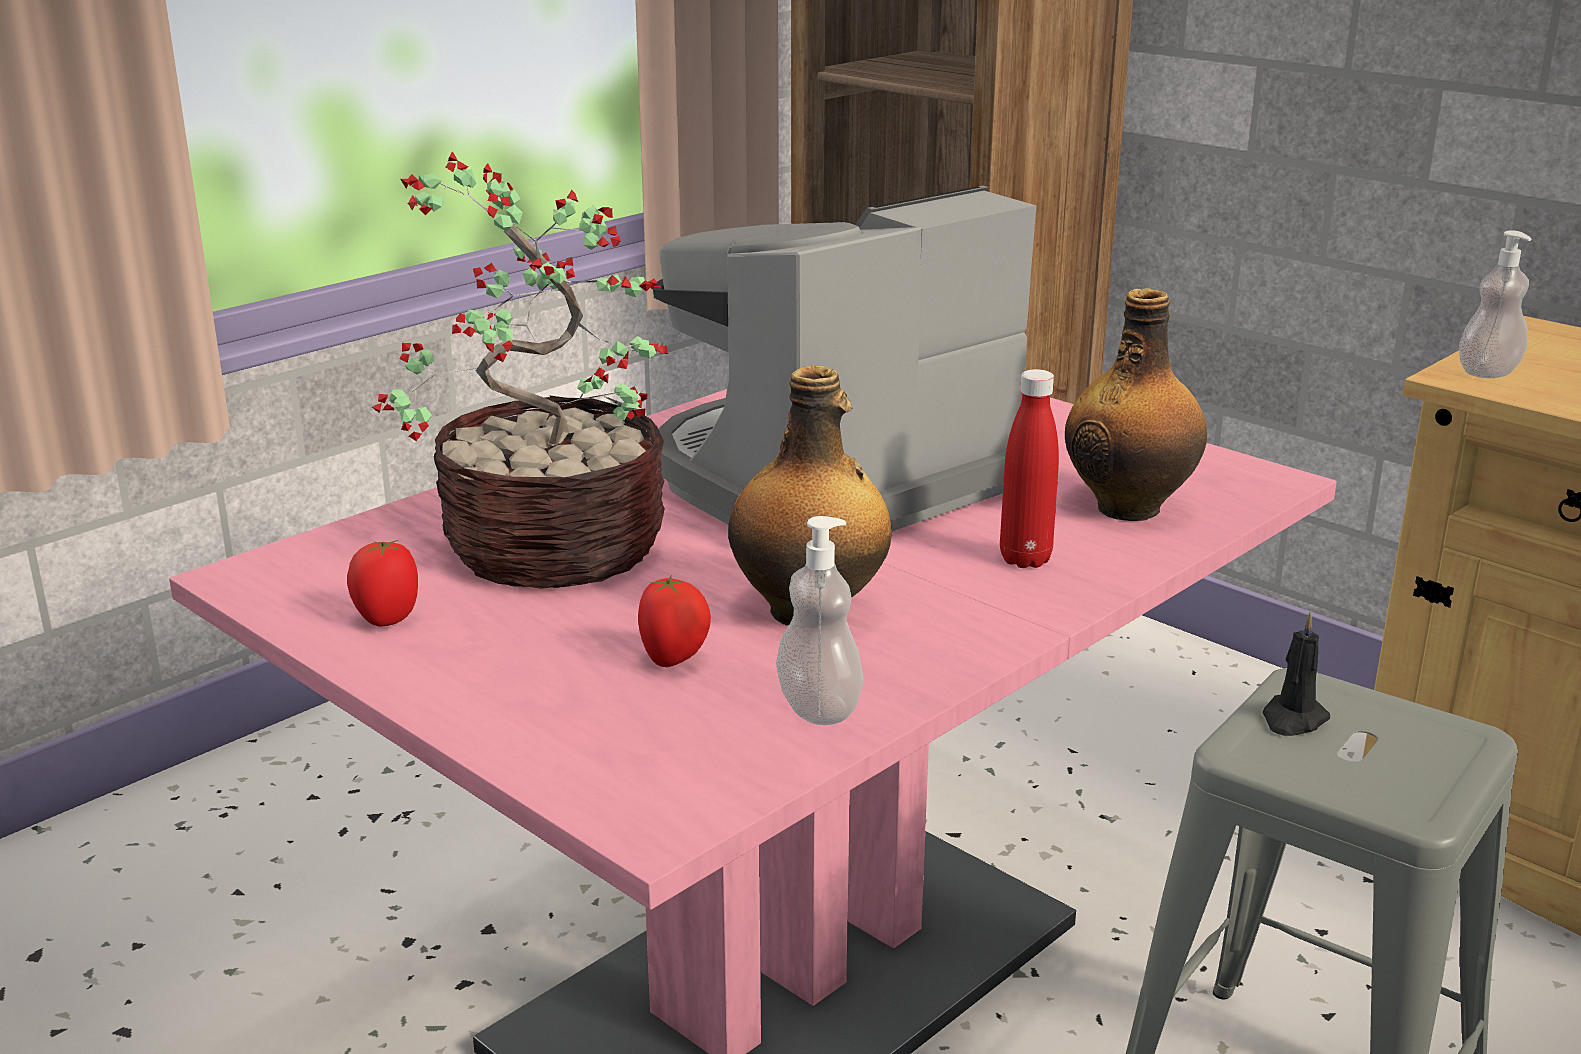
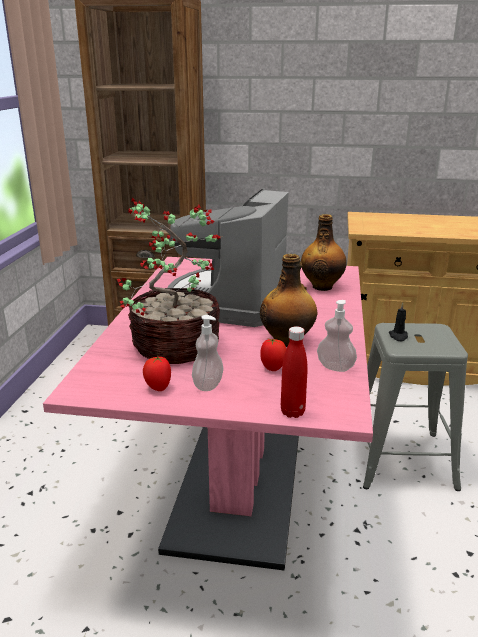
camera: 35 degrees left, 0 degrees up
red bottle [1000,369,1059,568] -> red bottle moved to [281,326,308,418]
soap dispenser [1459,230,1531,378] -> soap dispenser moved to [192,315,223,391]

